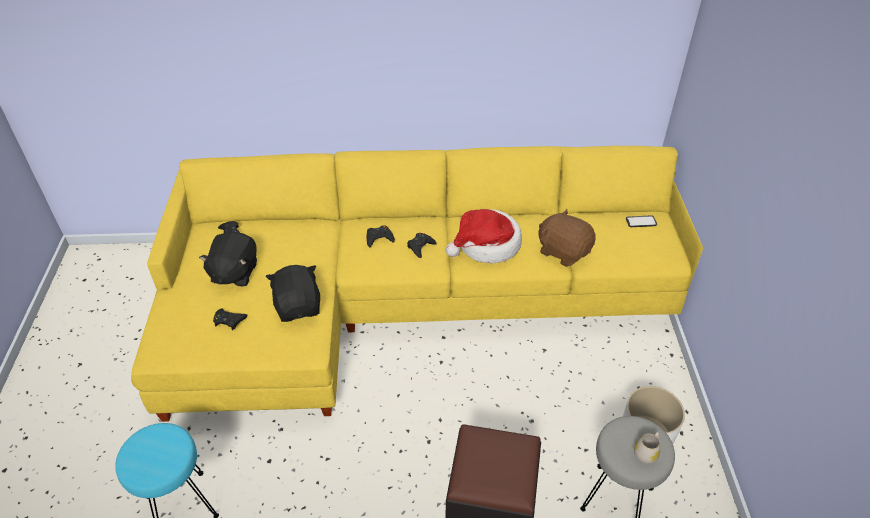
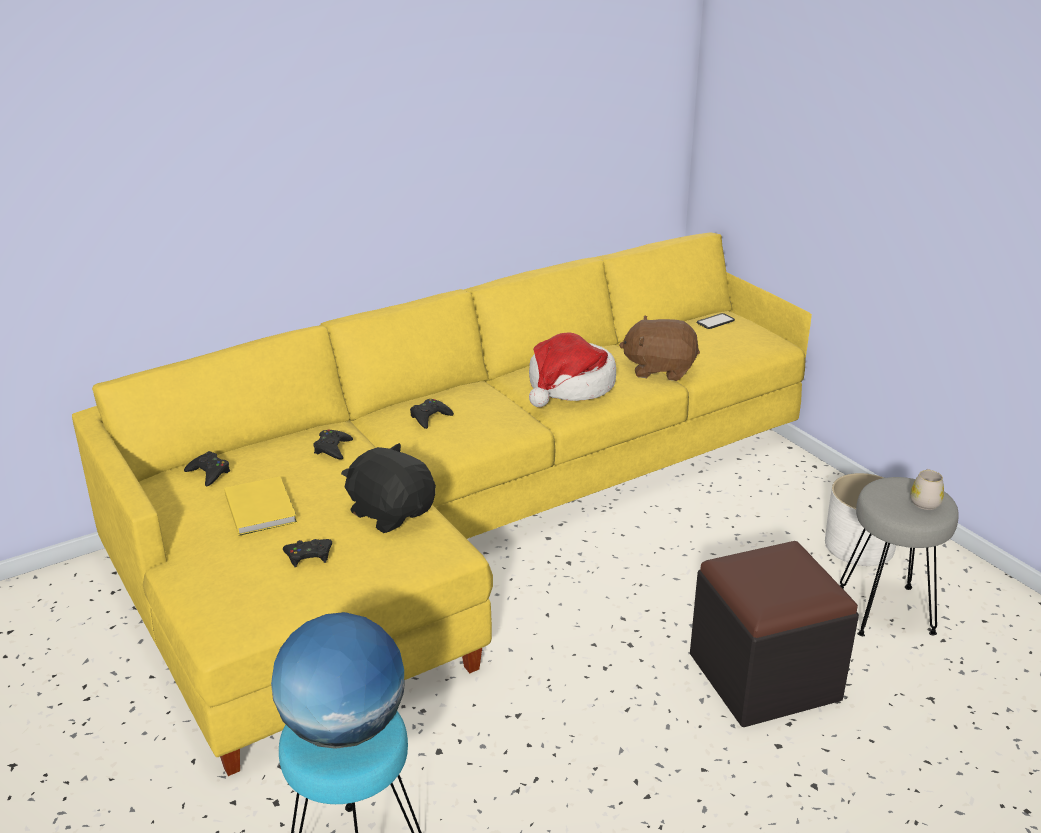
camera: 30 degrees left, 15 degrees down
black plush toy [199,232,257,287] -> yellow book [224,476,297,536]
black game controller [407,233,437,258] -> black game controller moved to [313,429,353,460]
none -> globe [271,612,404,749]

